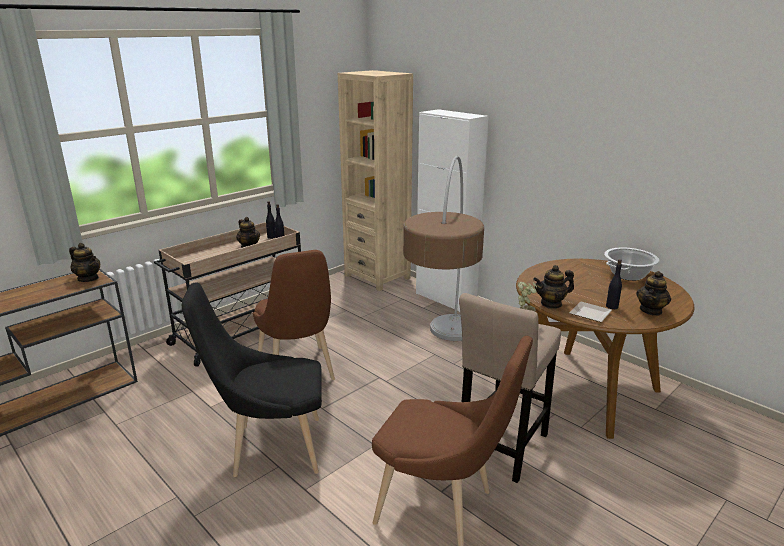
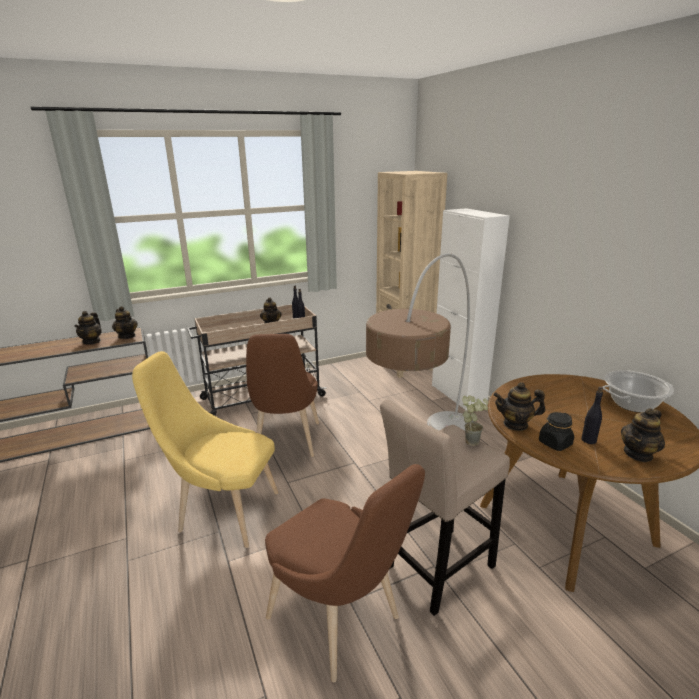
camera: 20 degrees right, 0 degrees up
black chair [182,282,322,477] -> yellow chair [132,351,278,548]
plate [569,302,612,322] -> black jar [539,412,574,451]
none -> teapot [74,311,102,345]

